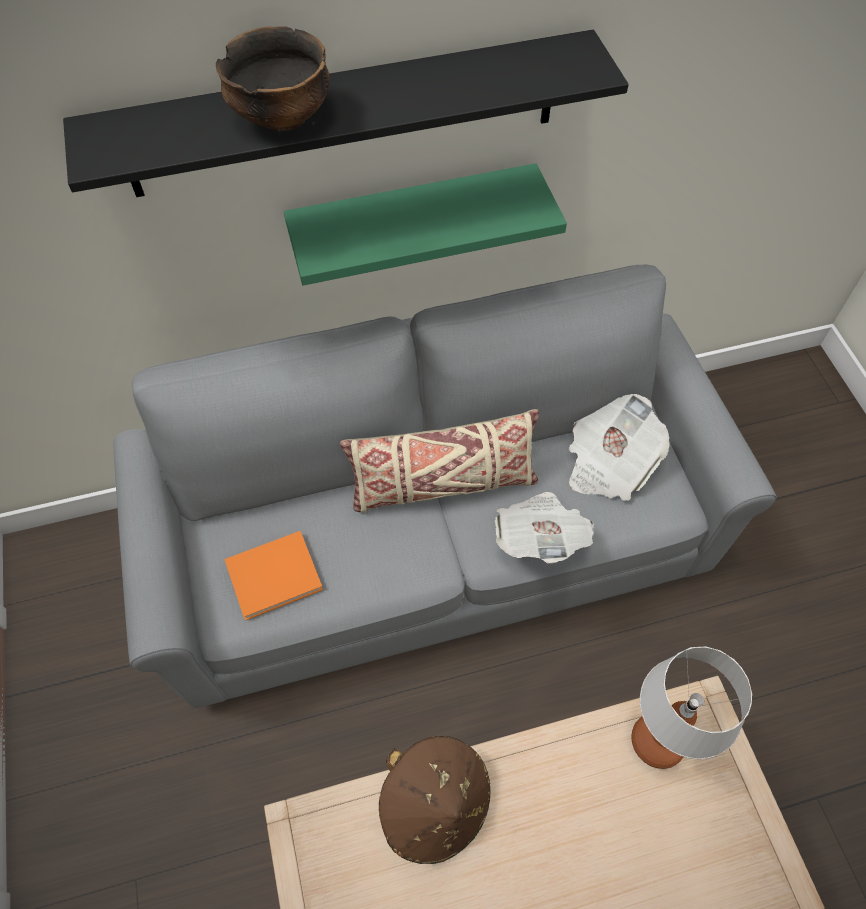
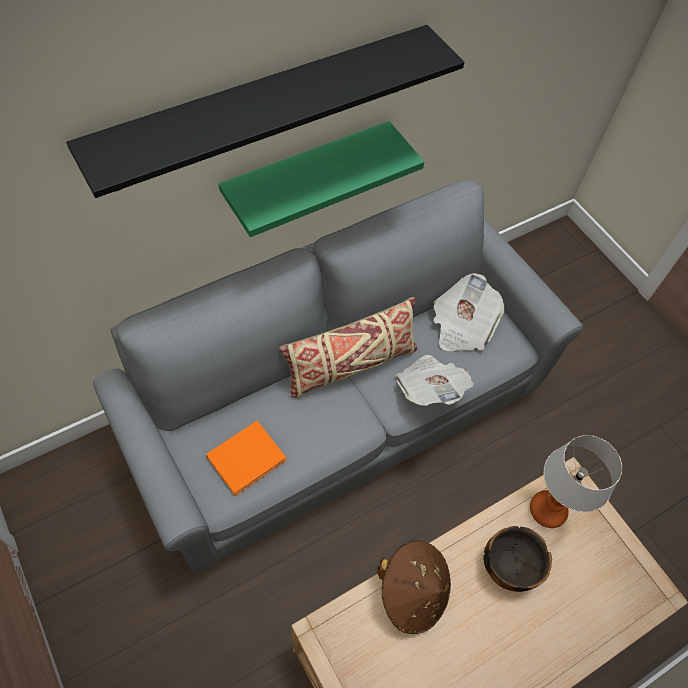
camera: 20 degrees left, 0 degrees up
bowl [216,26,330,131] -> bowl moved to [483,526,552,592]

